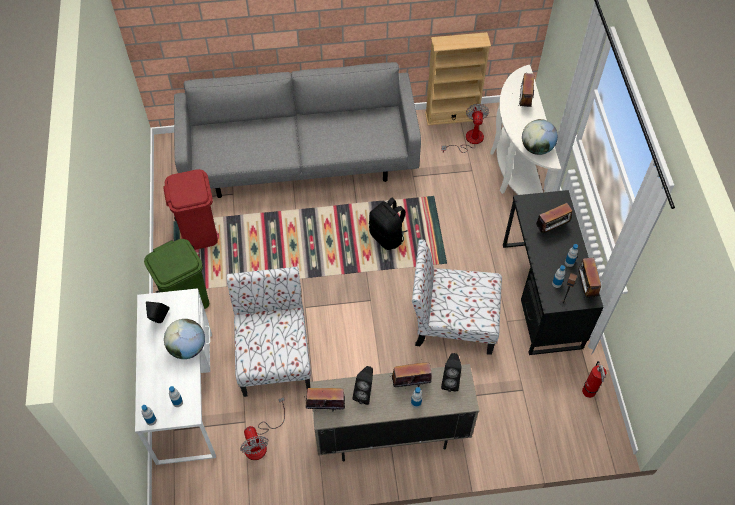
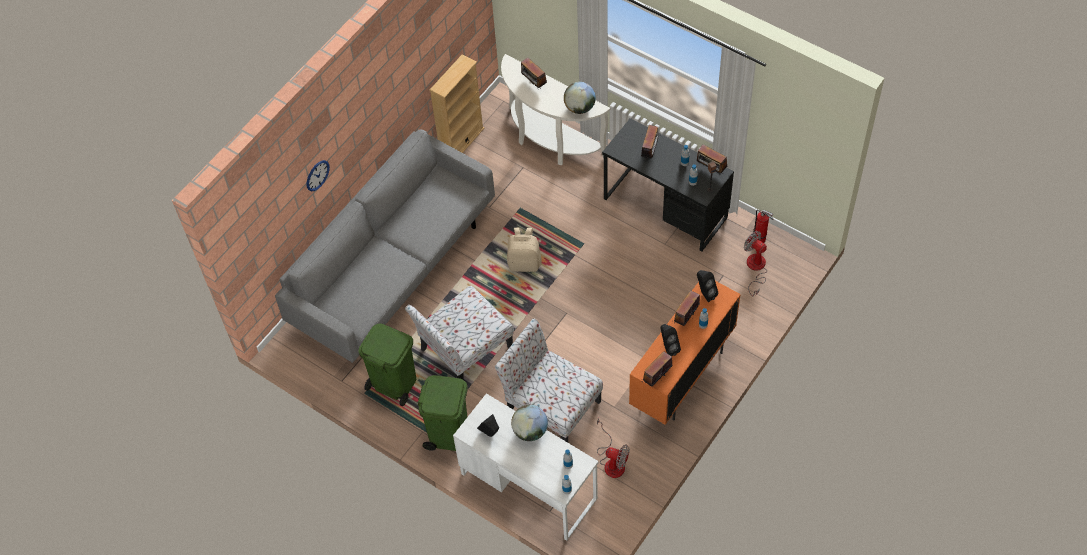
camera: 45 degrees left, 0 degrees up
red trash can [164,169,218,250] -> green trash can [358,323,416,406]
beige cabinet [310,364,479,461] -> orange cabinet [629,281,741,425]
black backpack [369,198,408,250] -> beige backpack [507,228,542,272]
chair [412,239,502,355] -> chair moved to [405,286,514,379]
fan [441,104,489,153] -> fan moved to [744,231,767,296]
none -> wall clock [306,160,330,191]

